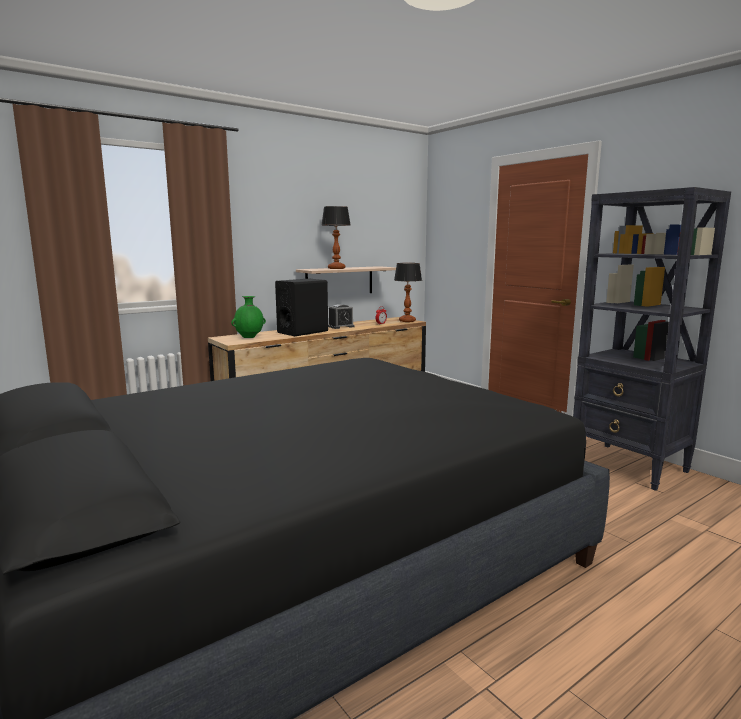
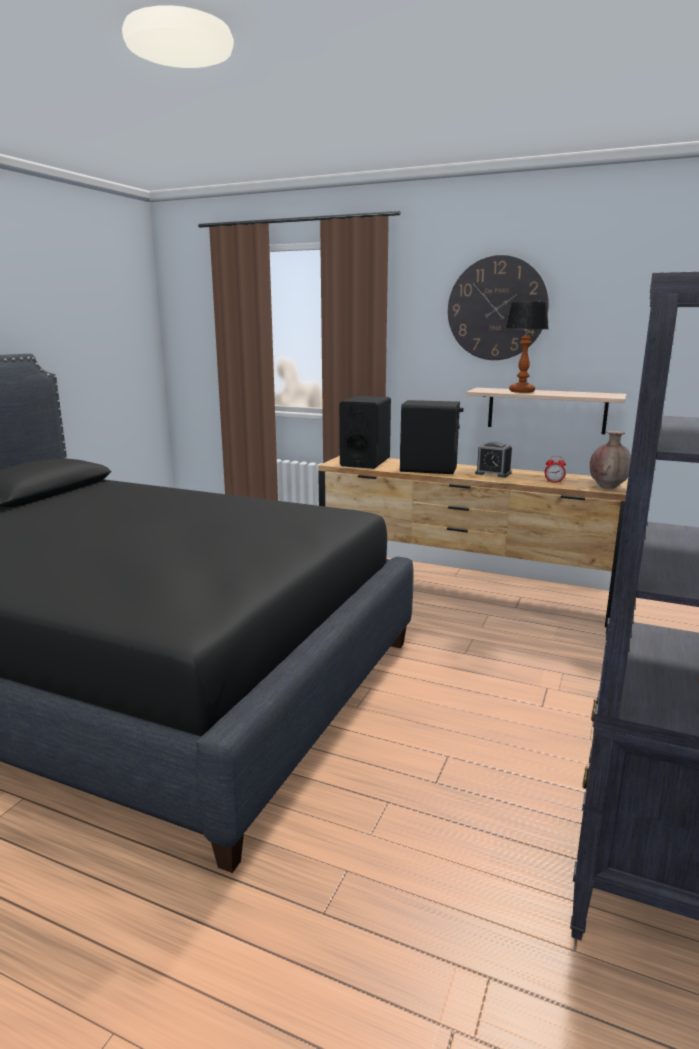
camera: 60 degrees right, 5 degrees up
green vase [231,296,266,338] -> black speaker [339,396,391,469]
table lamp [394,263,422,322] -> brown vase [590,431,631,489]
none -> wall clock [448,255,549,360]

